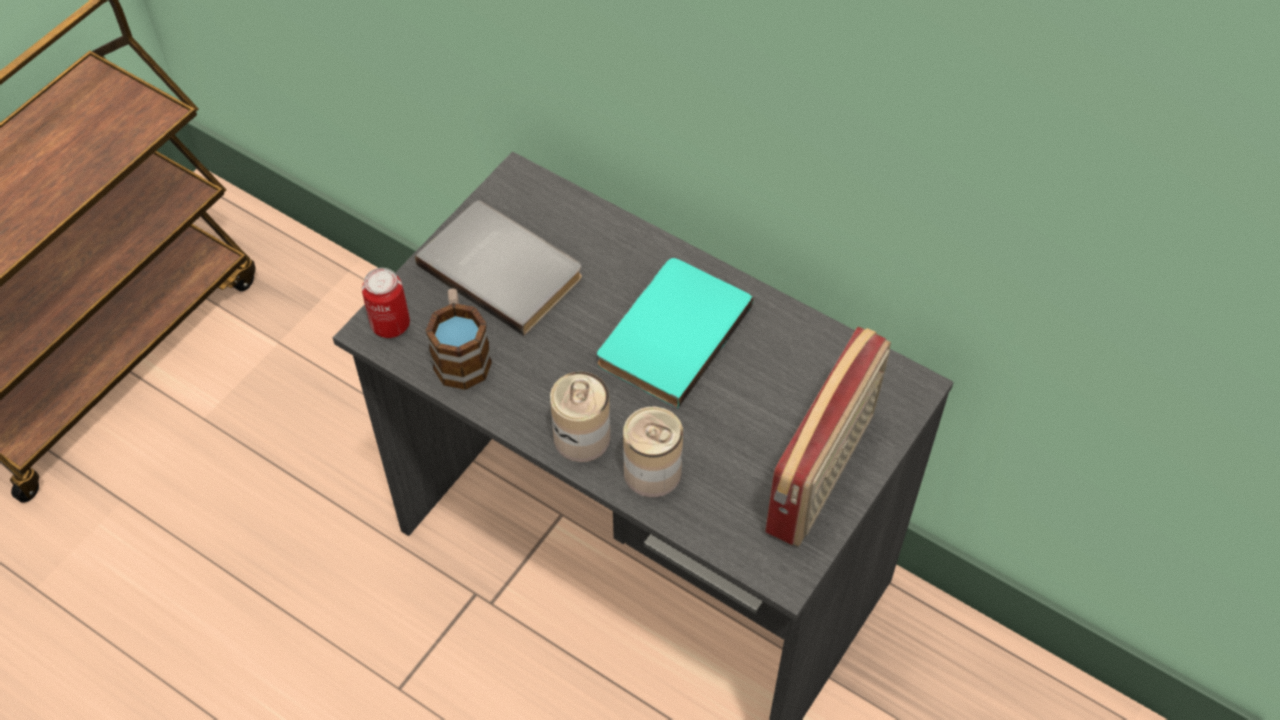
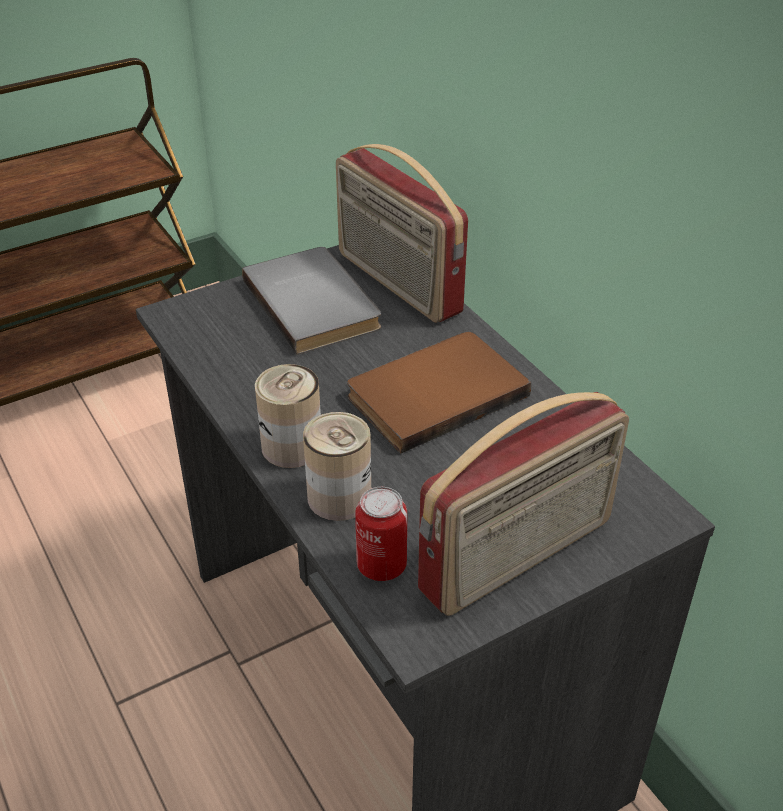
camera: 25 degrees right, 15 degrees down
can [362,268,410,338] -> can moved to [355,487,407,581]
mug [426,289,492,390] -> none
turquoise book [597,258,754,408] -> brown book [347,332,531,453]
none -> radio [336,144,468,323]

